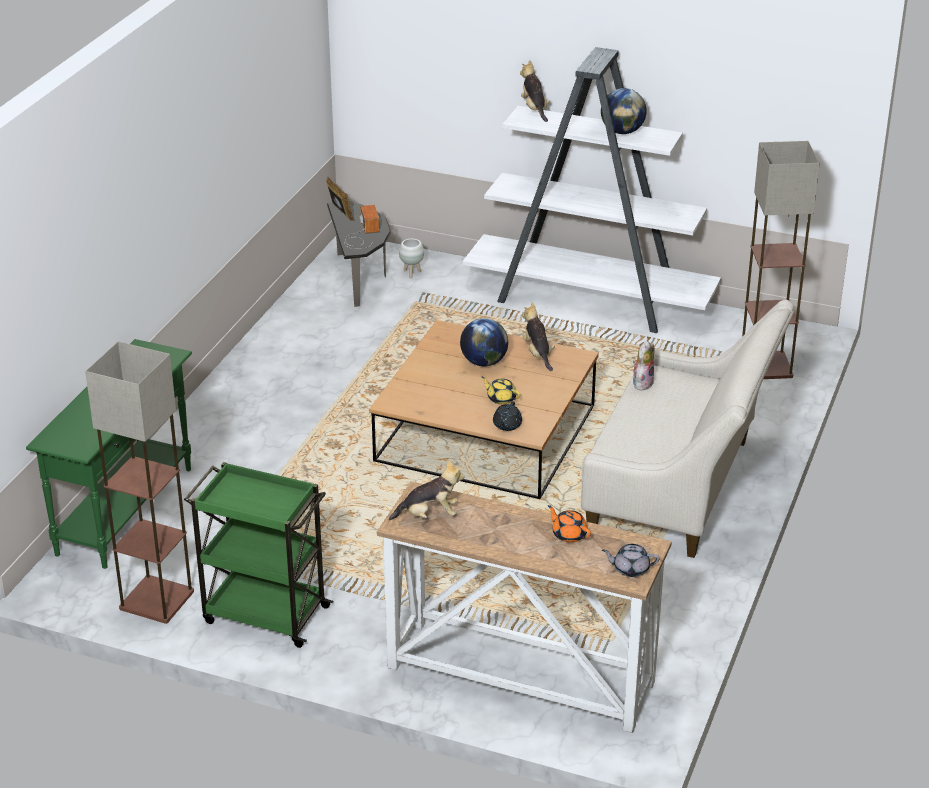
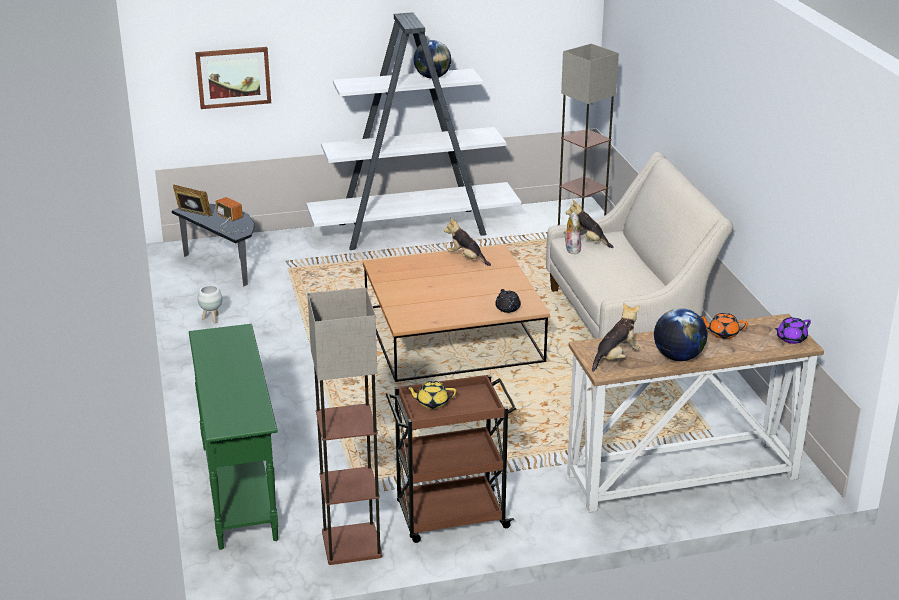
camera: 35 degrees left, 5 degrees down
green cart [184,462,333,648] -> brown cart [386,374,516,543]
white planter [399,239,424,278] -> white planter moved to [198,285,222,323]
globe [460,318,508,366] -> globe moved to [654,308,707,361]
yellow teapot [482,377,521,405] -> yellow teapot moved to [406,381,456,409]
plush toy [520,60,550,122] -> plush toy moved to [566,200,613,248]
grey teapot [602,544,660,577] -> purple teapot [775,317,811,344]
none -> picture [195,47,271,109]

